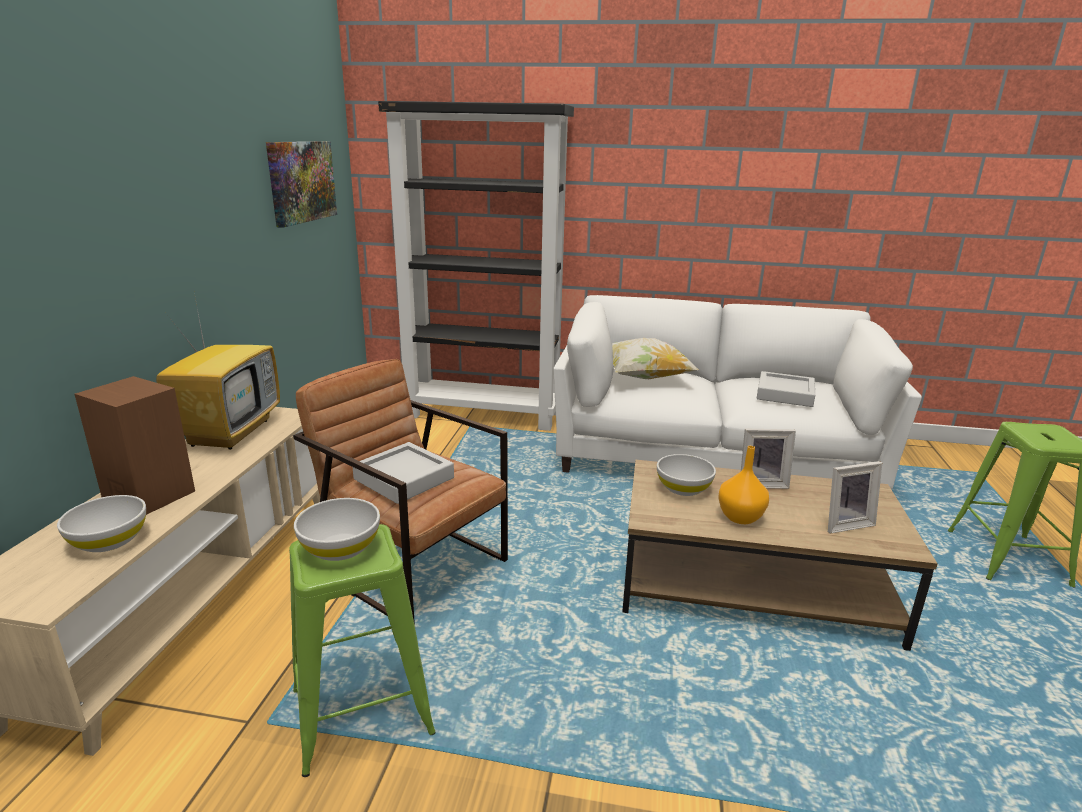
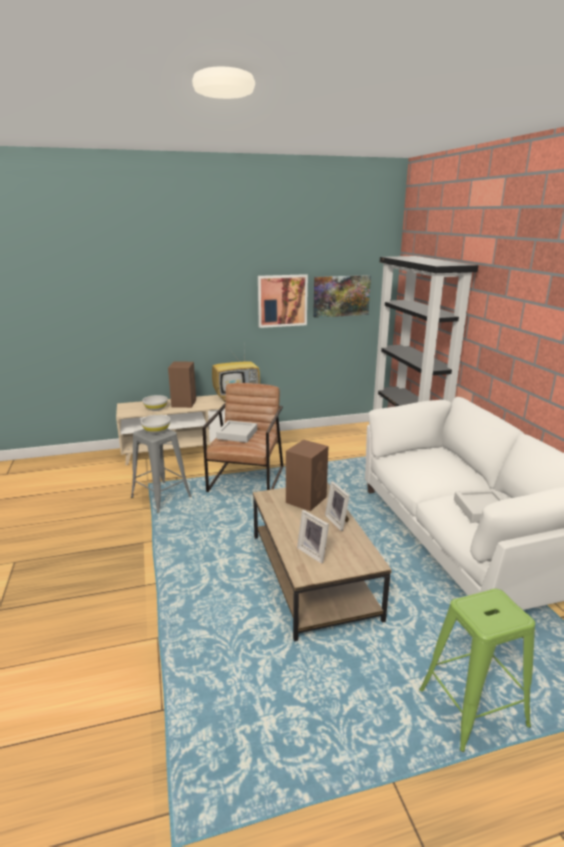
camera: 65 degrees right, 0 degrees up
green stool [289,524,436,777] -> grey stool [131,429,192,513]
pillow [612,338,699,379] -> none
white bowl [657,454,716,496] -> brown speaker [286,439,328,511]
orange vase [718,446,769,524] -> none
none -> picture [258,274,308,328]

